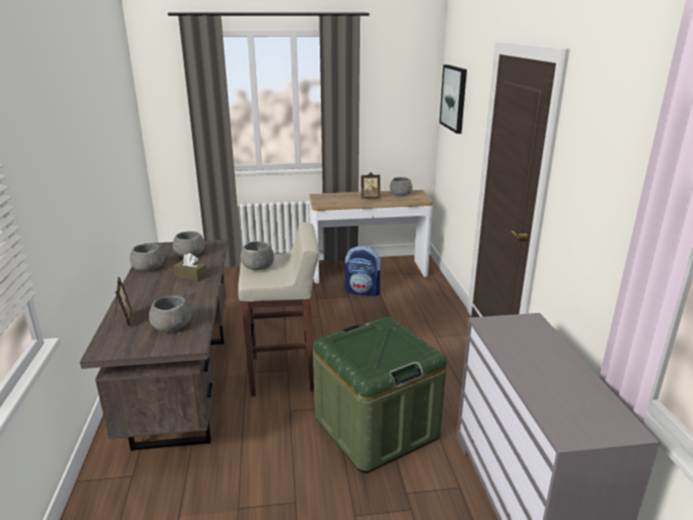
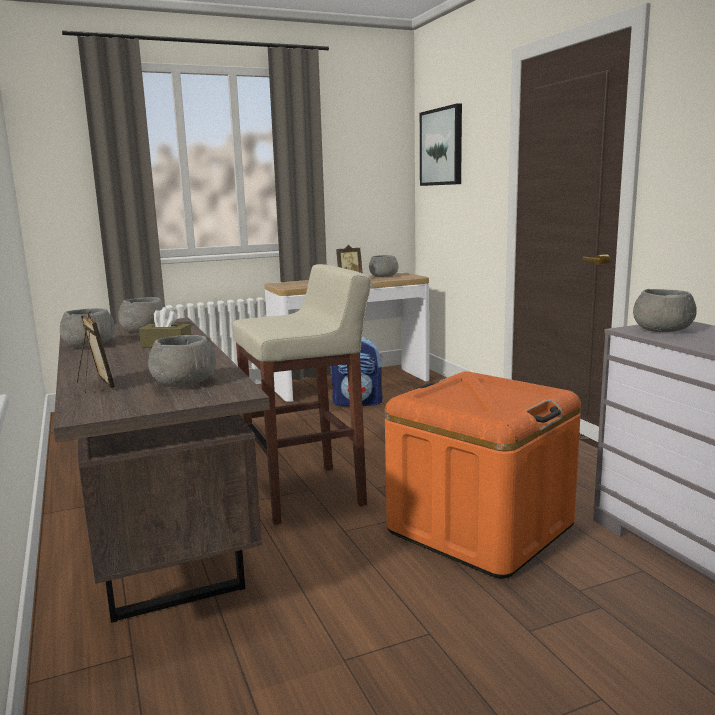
camera: 15 degrees left, 10 degrees down
grey bowl [240,241,274,270] -> grey bowl moved to [633,289,697,332]
green storage box [313,317,447,473] -> orange storage box [385,371,581,579]

